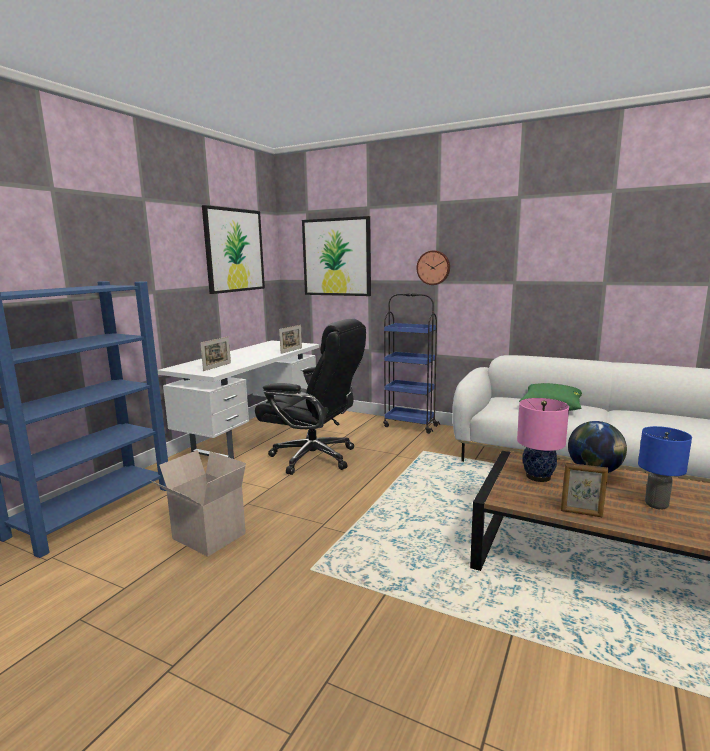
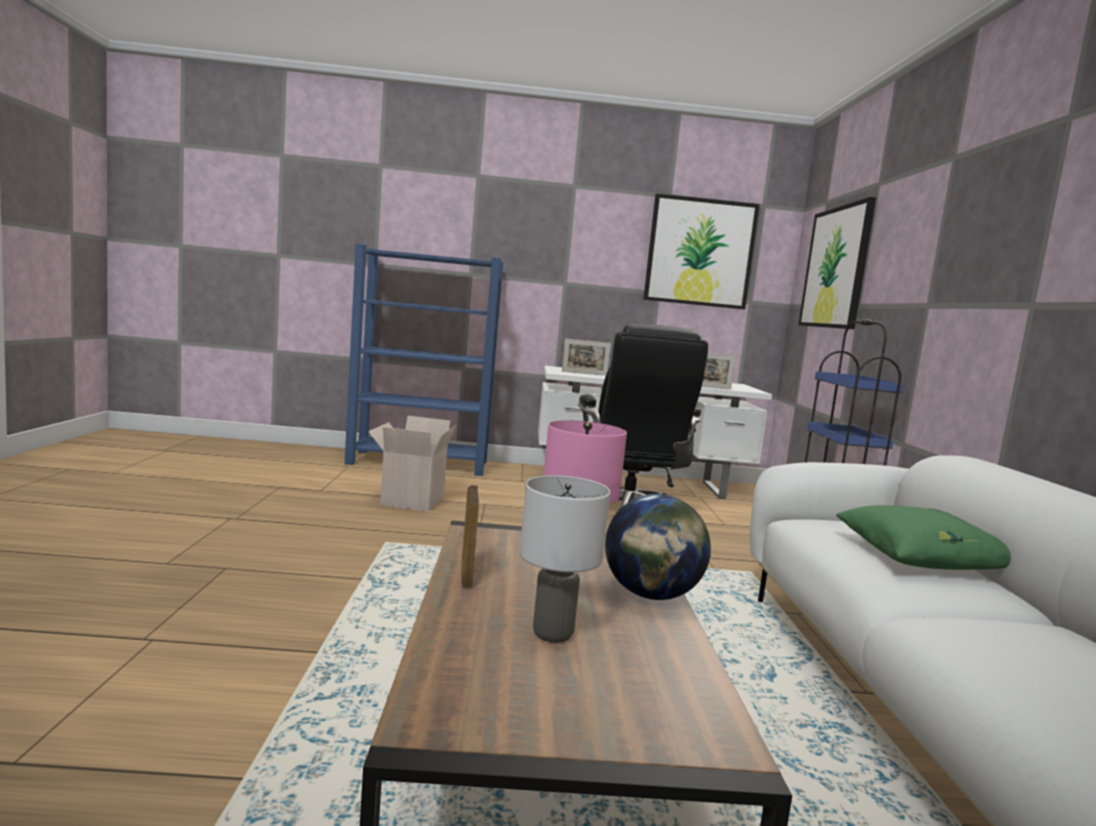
camera: 60 degrees right, 5 degrees down
wall clock [416,250,450,285] -> none
blue table lamp [638,426,692,510] -> white table lamp [520,475,610,643]

